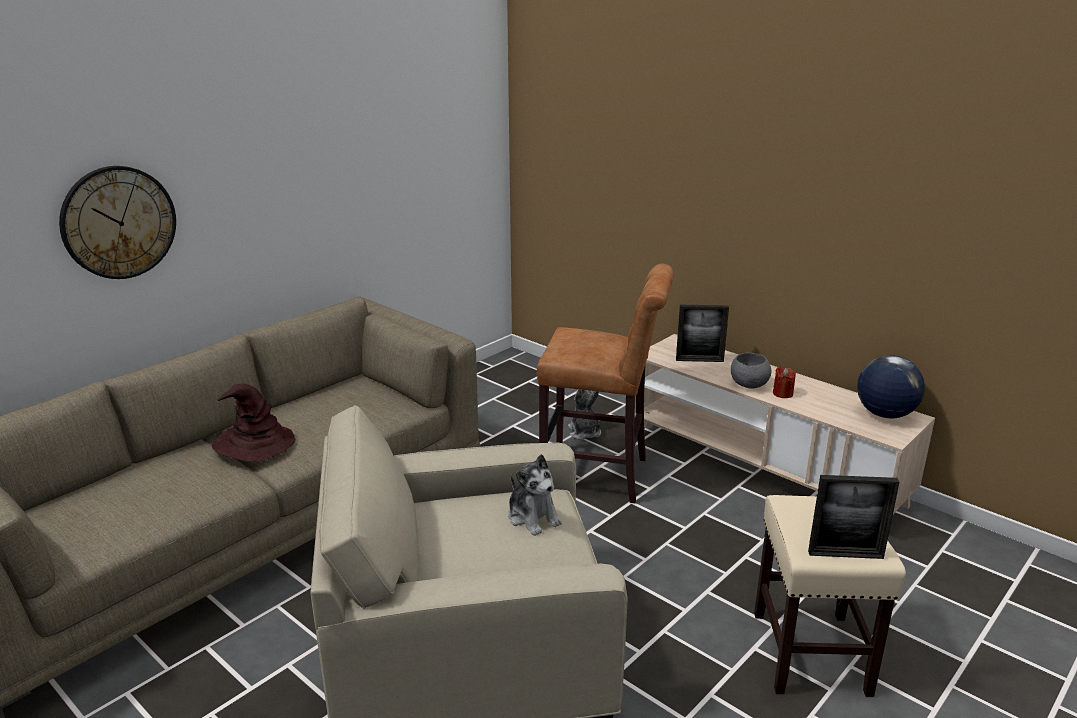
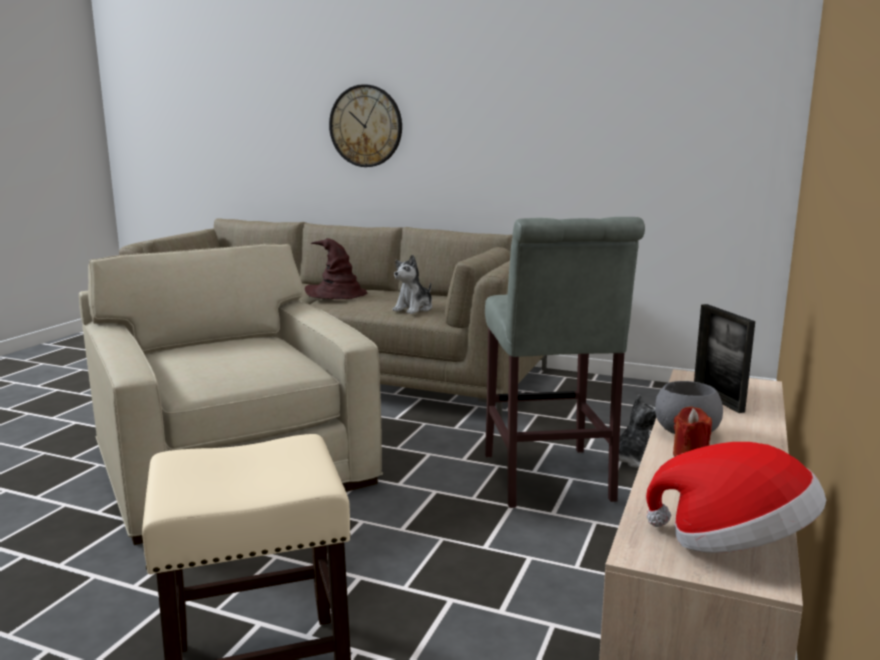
camera: 70 degrees right, 10 degrees down
plush toy [508,454,562,536] -> plush toy moved to [393,255,432,314]
brown stool [537,263,674,503] -> grey stool [485,217,645,508]
picture frame [808,475,899,559] -> none
globe [857,355,925,418] -> hat [646,442,826,553]

